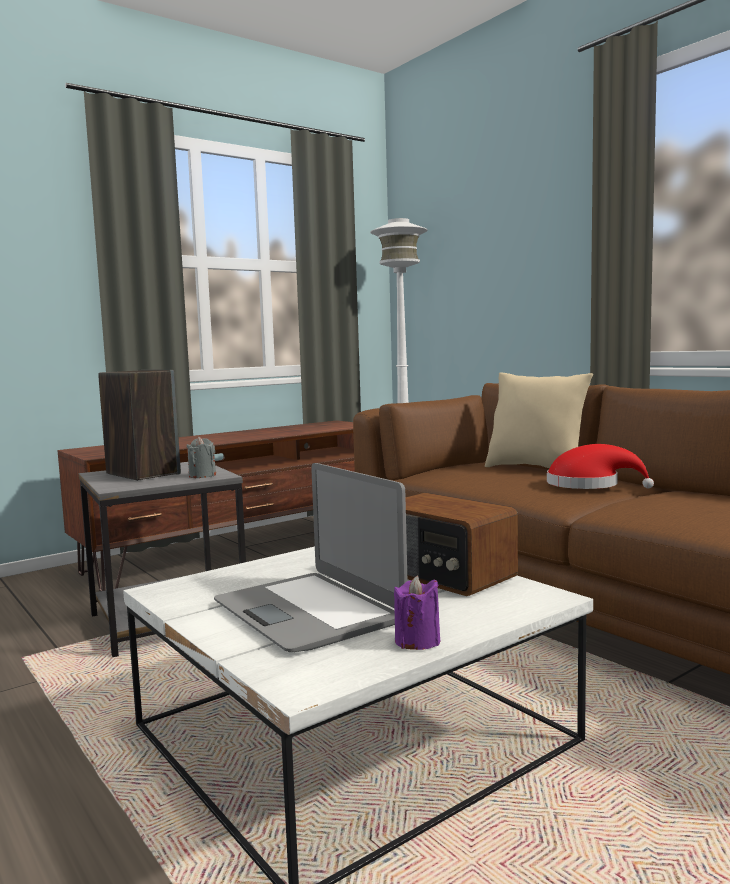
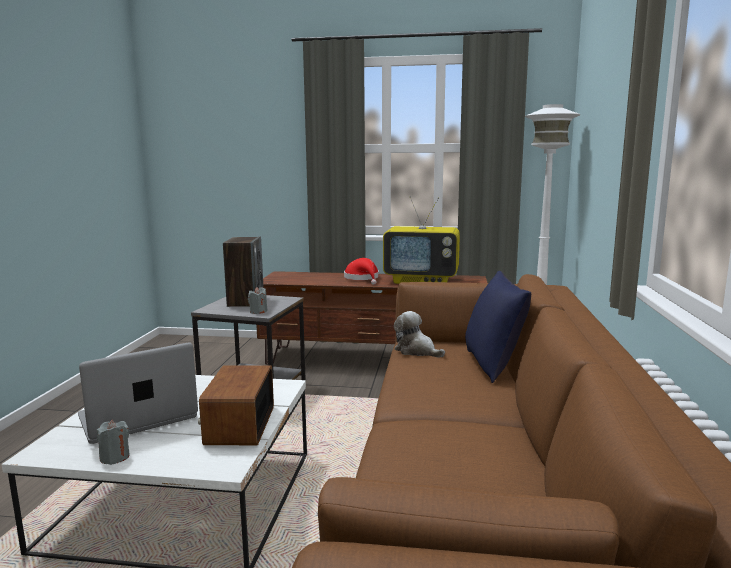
camera: 45 degrees right, 5 degrees up
laptop [214,463,407,652] -> laptop turned 45 degrees clockwise [78,342,198,444]
purple candle [394,576,440,650] -> grey candle [97,420,130,465]
beige pillow [485,372,593,468] -> blue pillow [465,271,531,383]
red hat [547,444,654,489] -> red hat moved to [344,258,379,285]
none -> television [383,196,460,284]
none -> plush toy [394,311,445,358]

